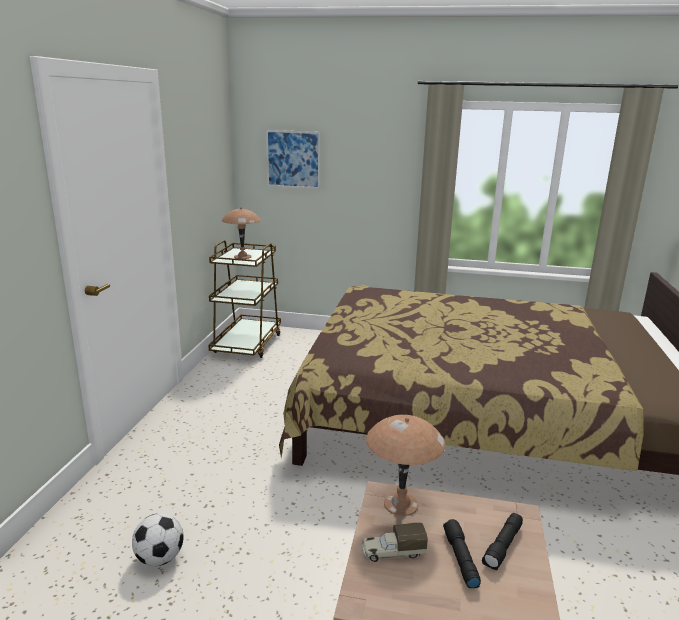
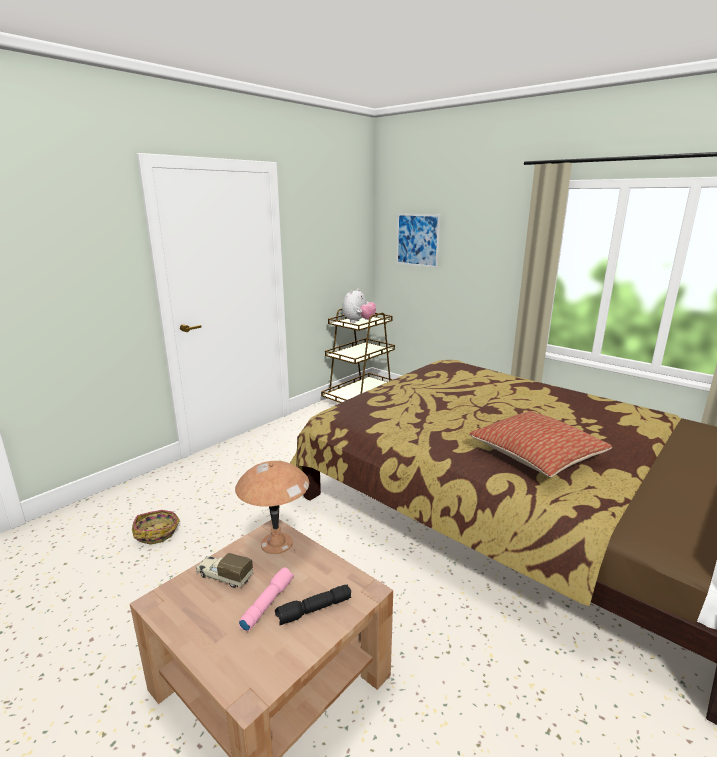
camera: 30 degrees right, 0 degrees up
football [132,513,184,566] -> basket [132,510,180,545]
brown table lamp [222,207,261,259] -> plush toy [342,289,376,323]
black flashlight [443,519,481,588] -> pink flashlight [239,568,294,632]
none -> pillow [469,411,612,477]

